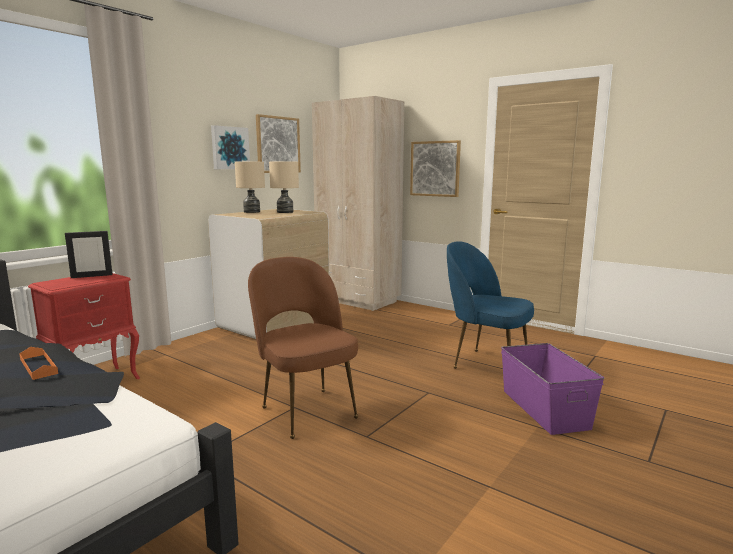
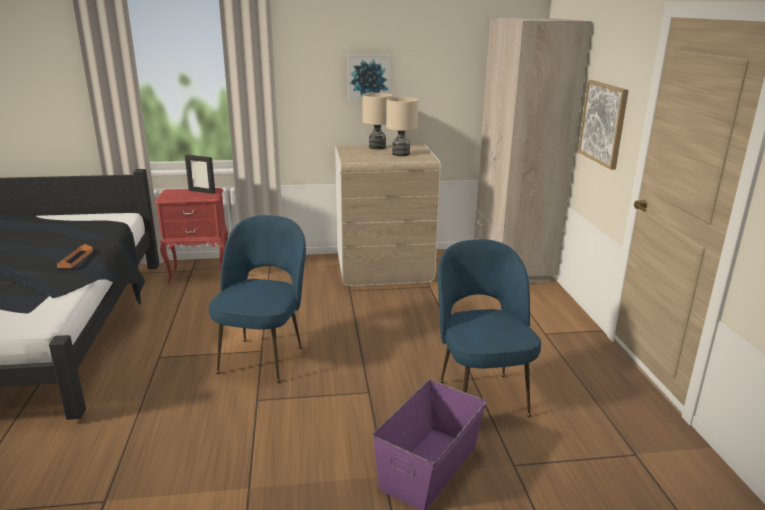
camera: 45 degrees right, 10 degrees up
brown chair [248,257,358,439] -> blue chair [209,215,306,383]
picture [256,114,301,173] -> none

